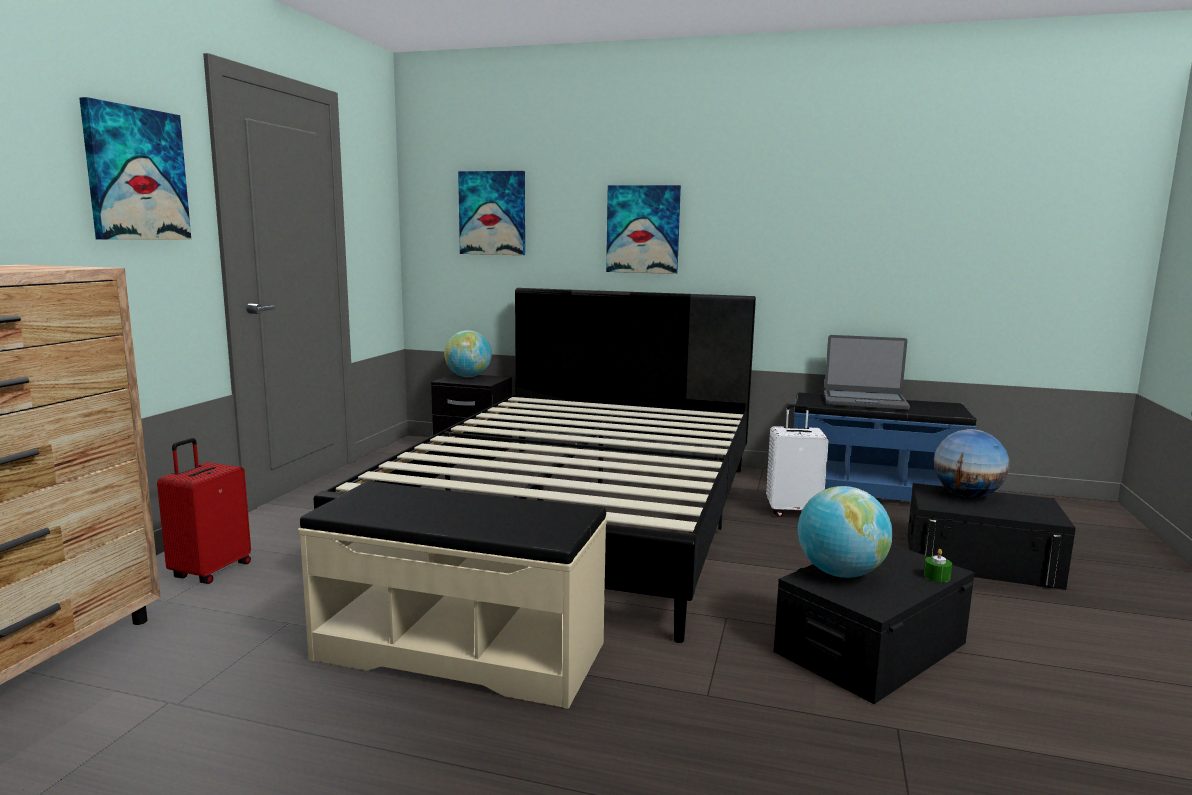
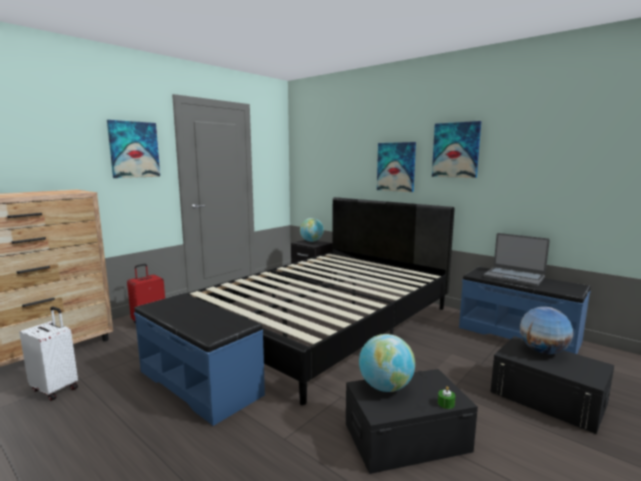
camera: 25 degrees right, 0 degrees up
beige bench [298,481,607,709] -> blue bench [134,293,265,426]
picture [458,171,525,255] -> picture moved to [432,121,481,178]
white suitcase [766,404,829,517] -> white suitcase moved to [19,307,78,401]

